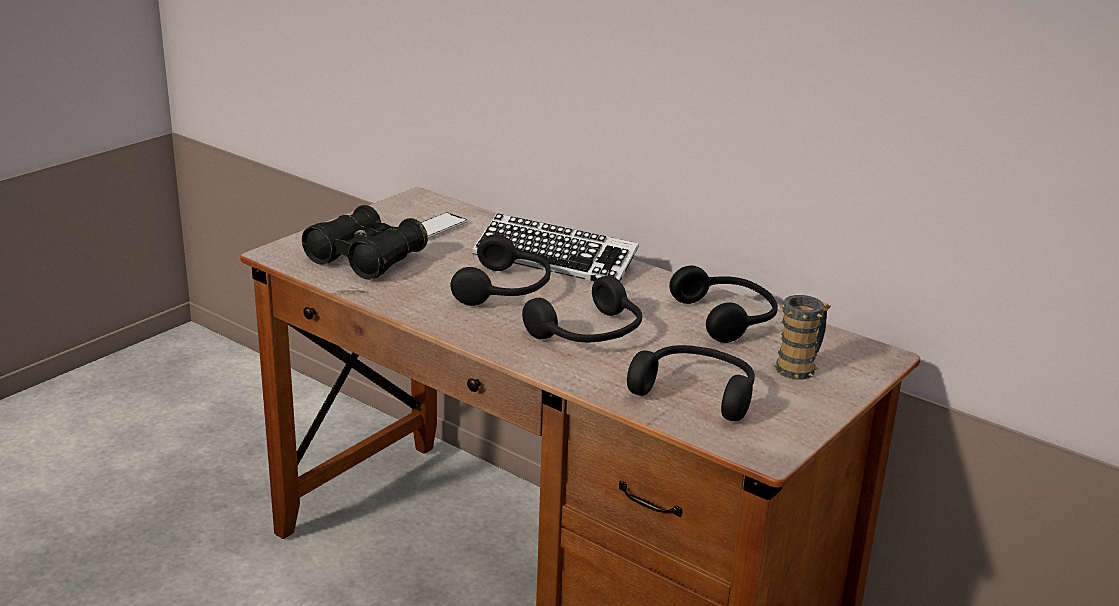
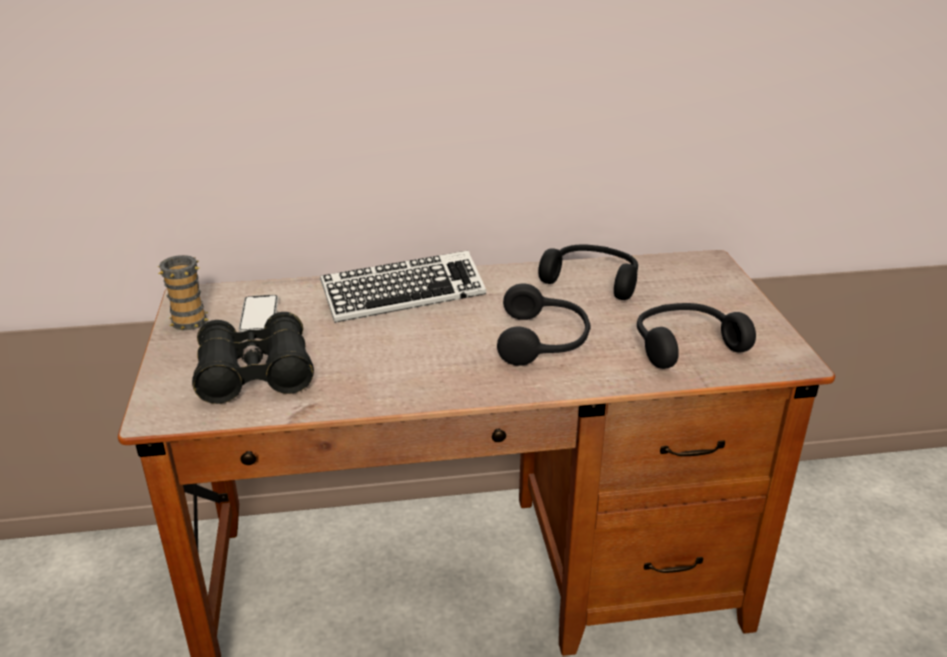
camera: 45 degrees left, 5 degrees up
black headphones [450,234,551,306] -> none
mug [773,295,831,380] -> mug moved to [158,255,209,330]

